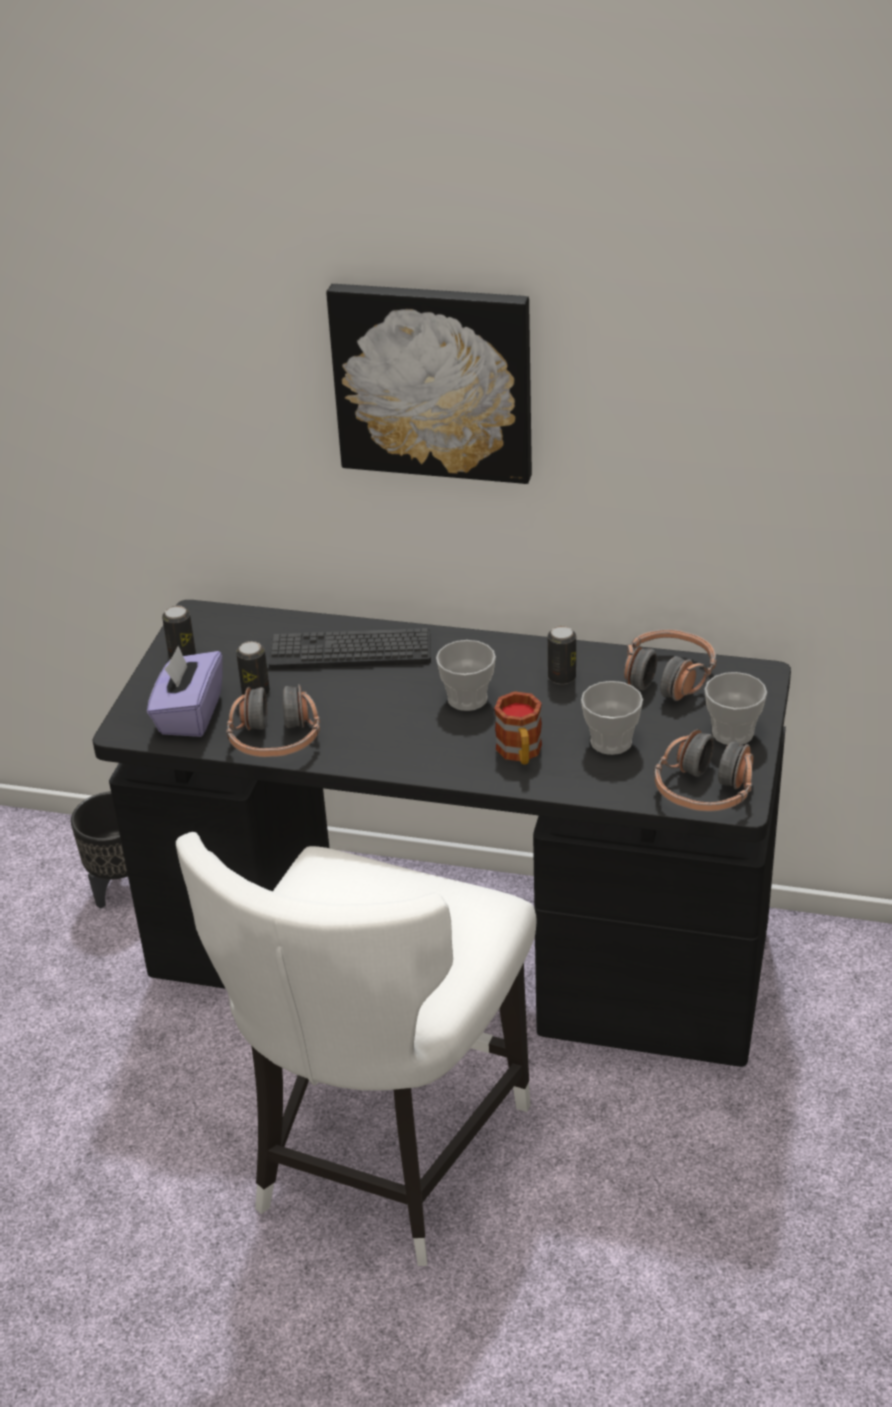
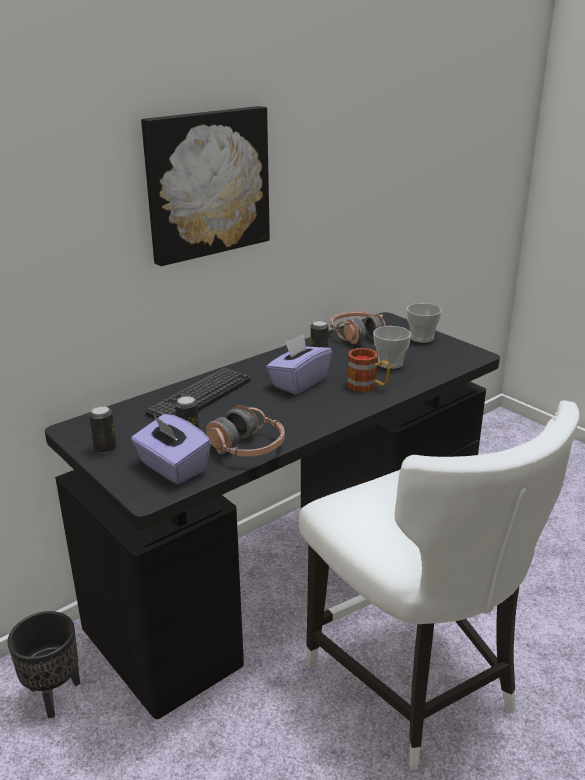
camera: 55 degrees left, 10 degrees down
cup [436,640,496,711] -> purple tissue box [266,334,332,395]
headphones [654,729,754,811] -> none

